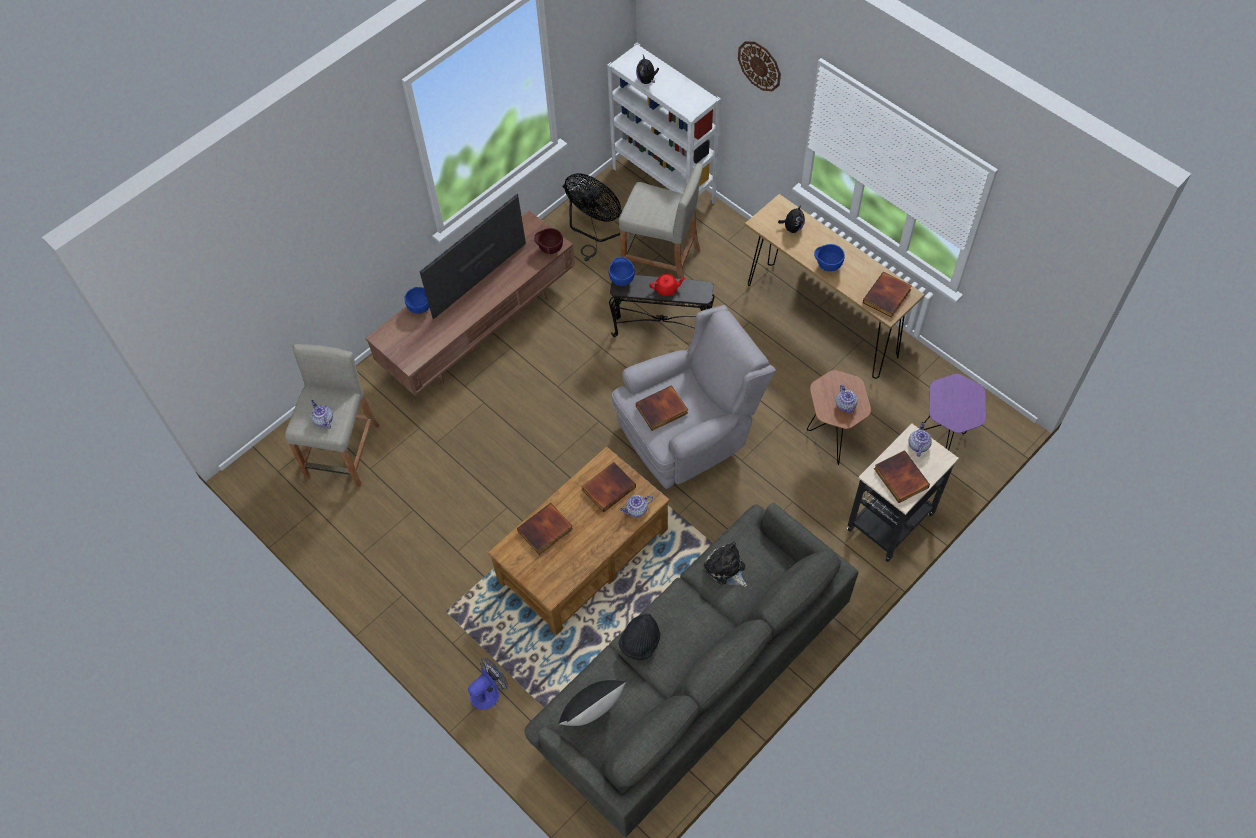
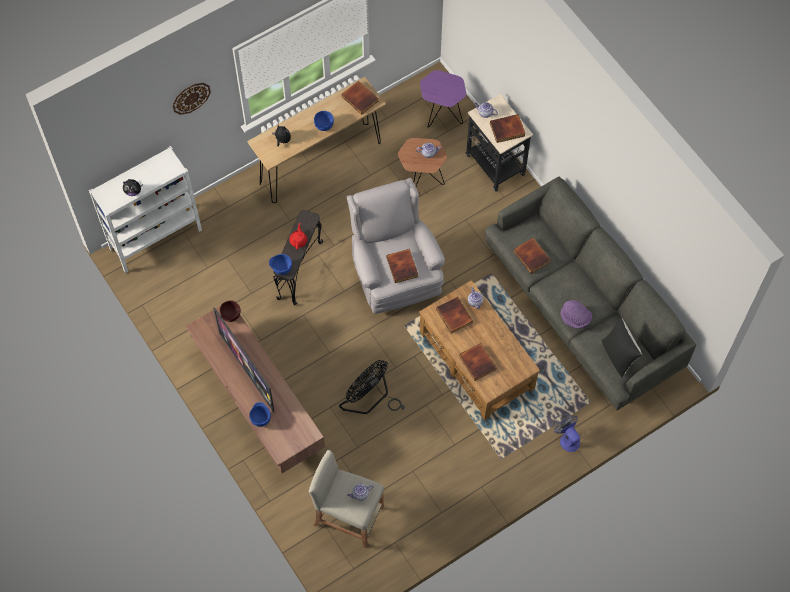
camera: 80 degrees left, 5 degrees up
black fan [562,173,622,262] -> black fan moved to [339,360,405,414]
black hat [618,613,660,660] -> purple hat [560,300,592,329]
beige stool [619,163,703,279] -> none
plush toy [704,541,747,587] -> book [513,238,551,274]

